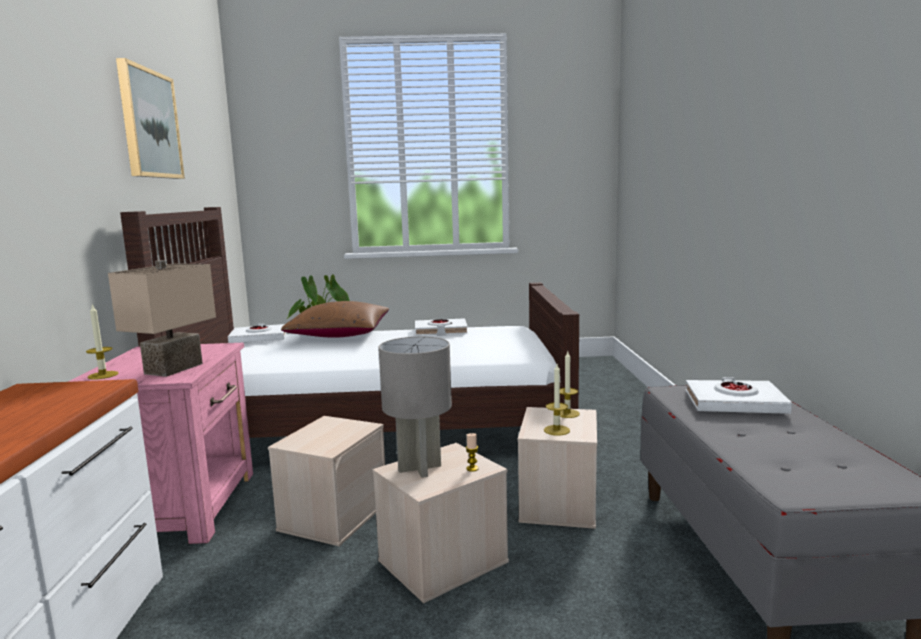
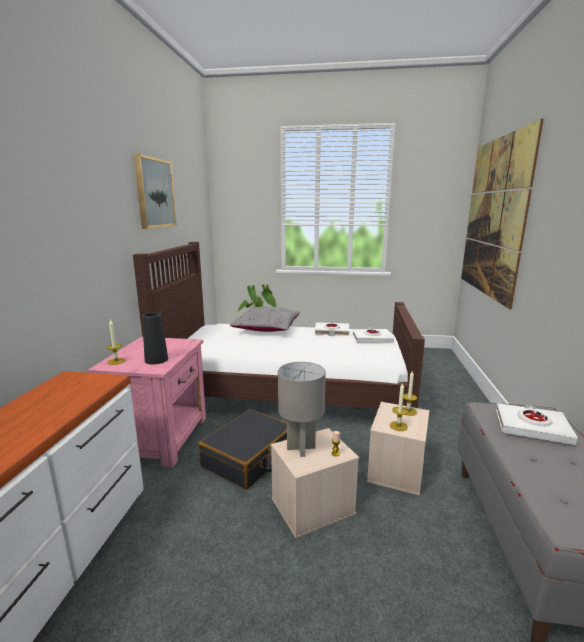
camera: 10 degrees right, 5 degrees up
beige table lamp [108,260,216,377] -> black vase [142,312,168,364]
white book [228,323,287,343] -> white book moved to [352,328,394,343]
beige storage box [268,416,385,546] -> black suitcase [198,409,287,489]
brown pillow [281,301,389,338] -> grey pillow [230,307,300,332]
none -> picture [461,119,544,309]

